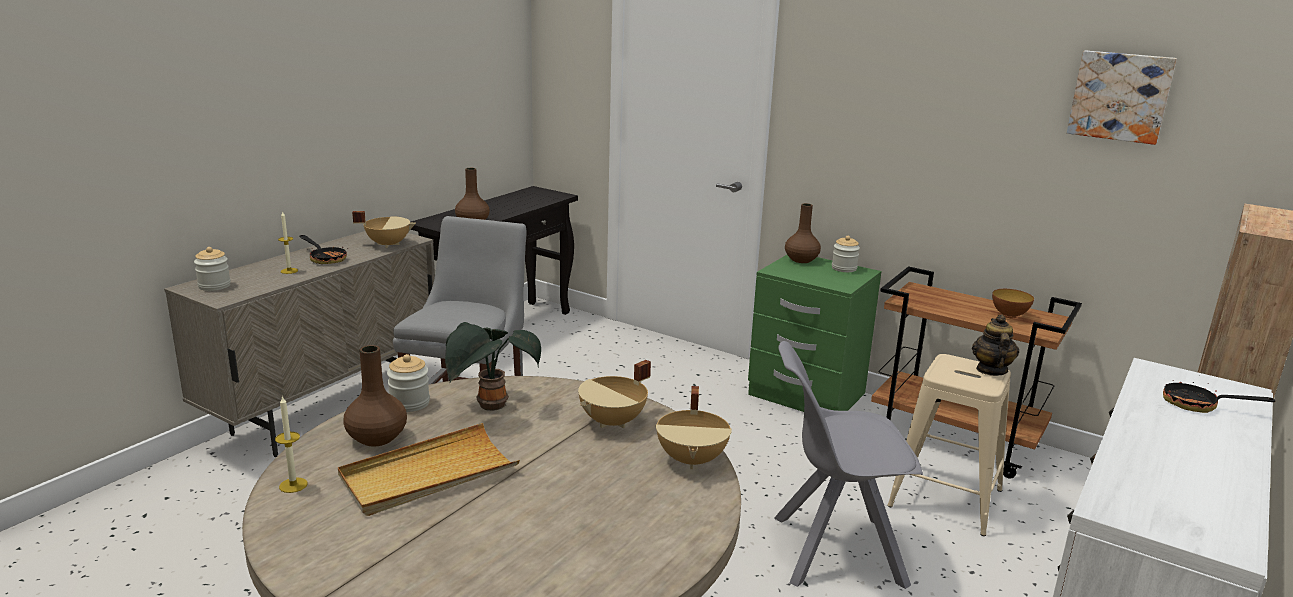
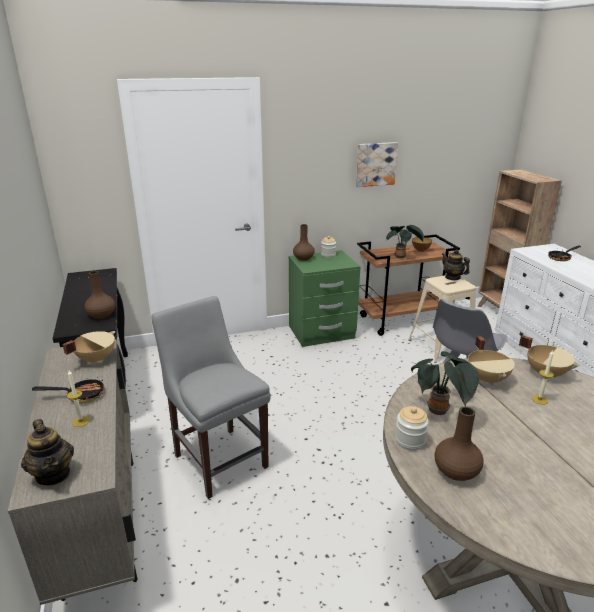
camera: 50 degrees left, 5 degrees up
jar [194,247,231,291] -> teapot [21,419,74,485]
candle [275,395,308,493] -> candle moved to [531,350,554,404]
beige tray [338,423,520,516] -> none
picture [1067,51,1177,145] -> picture moved to [356,142,398,187]
none -> potted plant [386,225,424,258]

